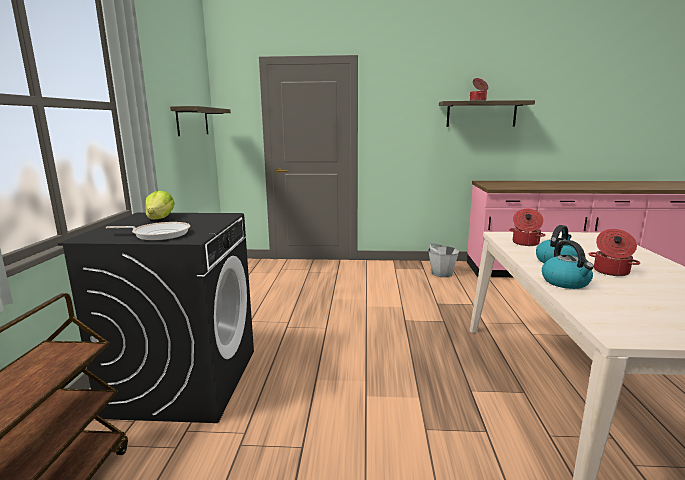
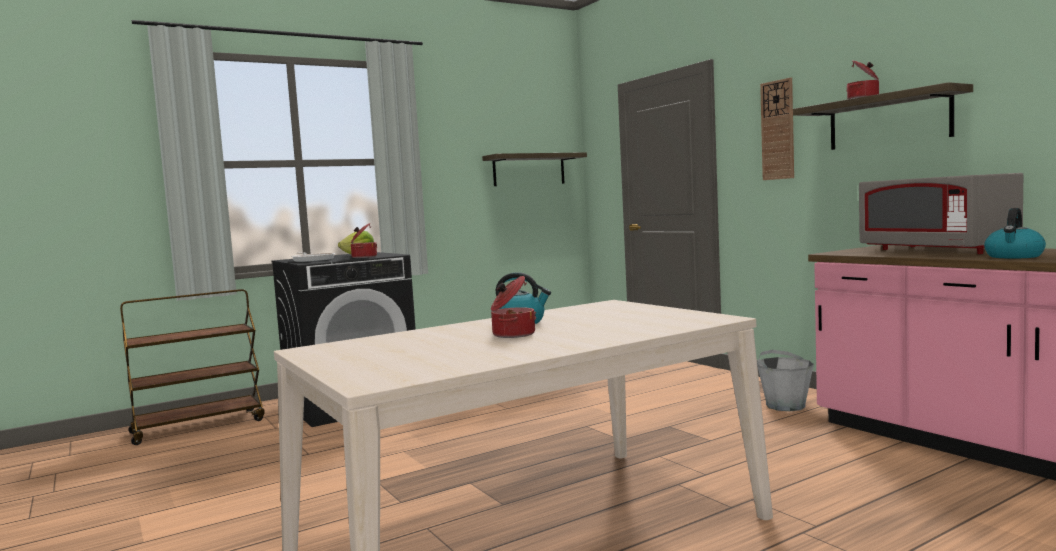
camera: 55 degrees right, 10 degrees down
cooking pot [509,209,546,246] -> cooking pot moved to [351,223,377,258]
kettle [542,240,594,289] -> kettle moved to [984,208,1046,258]
none -> wall clock [760,77,794,180]
none -> grey microwave [859,173,1023,254]

